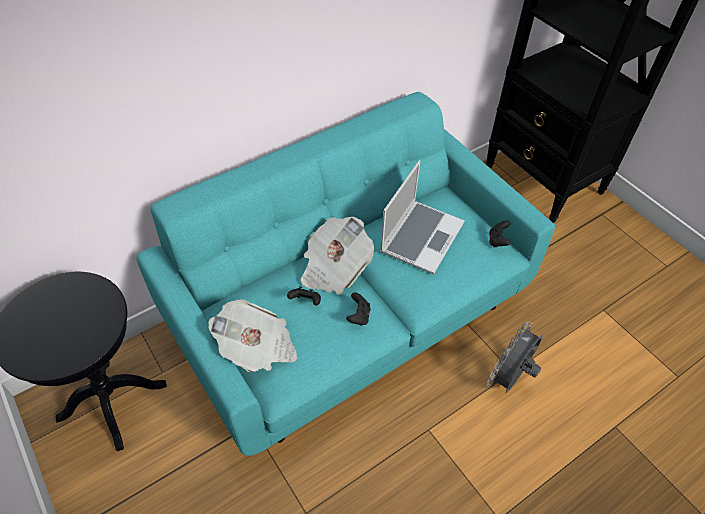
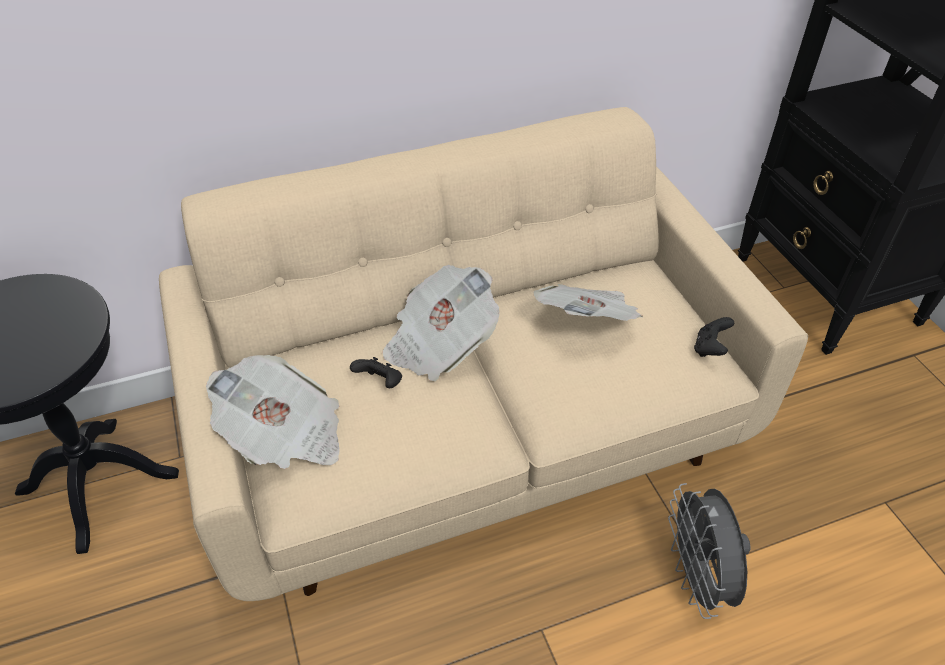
camera: 15 degrees right, 5 degrees down
turquoise sofa [136,92,555,456] -> beige sofa [159,107,808,601]
black game controller [346,293,370,326] -> none
laptop [380,160,465,275] -> newspaper [534,284,643,321]
grey fan [487,322,543,393] -> grey fan turned 60 degrees counterclockwise [668,483,750,619]

